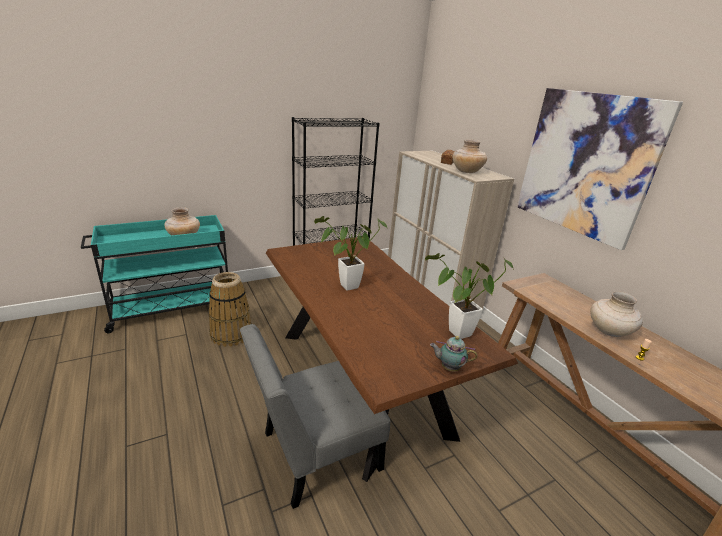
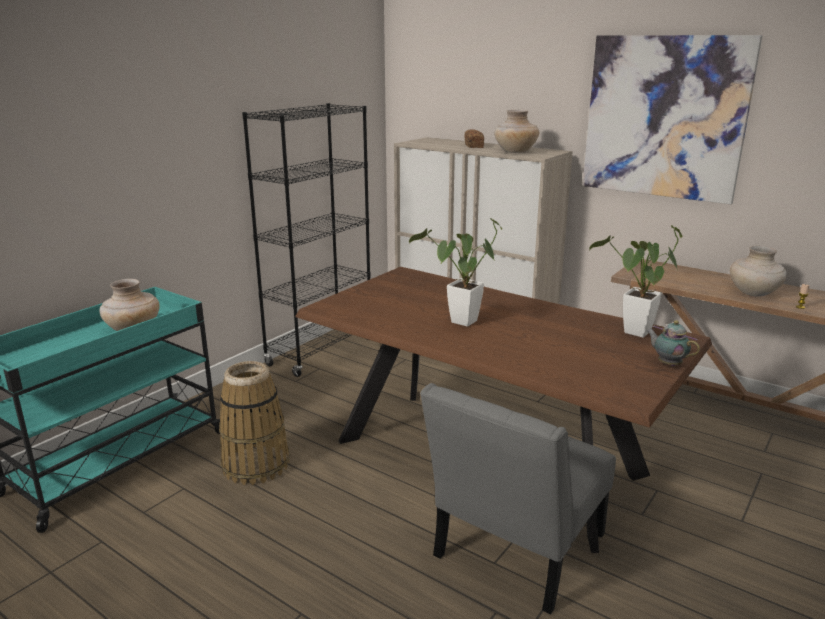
camera: 25 degrees left, 5 degrees down
teapot [430,336,477,371] -> teapot turned 60 degrees clockwise [646,320,700,366]

